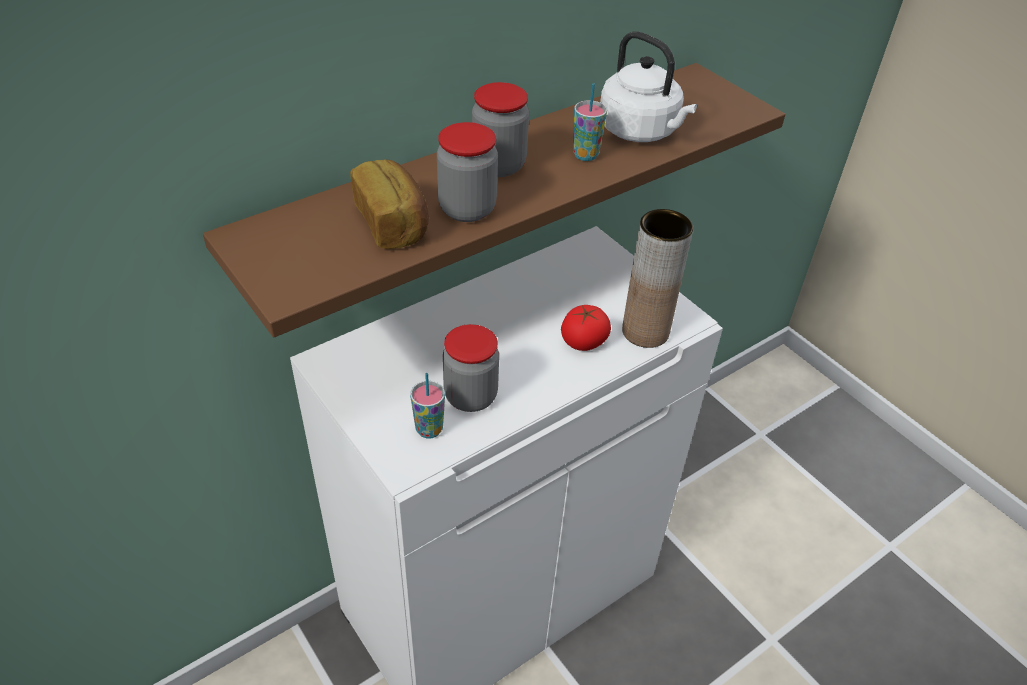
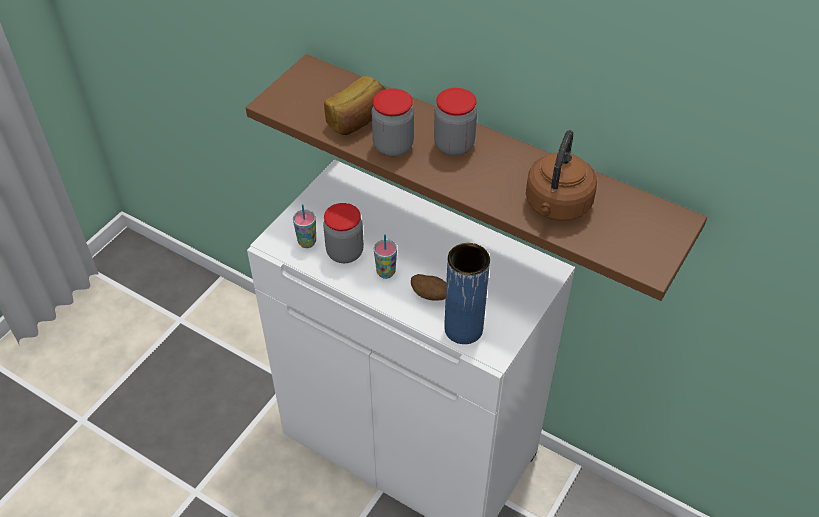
camera: 70 degrees right, 5 degrees up
tomato [561,305,611,351] -> potato [411,274,446,301]
cup [573,83,607,161] -> cup moved to [374,235,397,279]
white kettle [600,31,697,142] -> brown kettle [526,130,597,221]
brown vase [622,209,693,348] -> blue vase [444,243,490,344]

